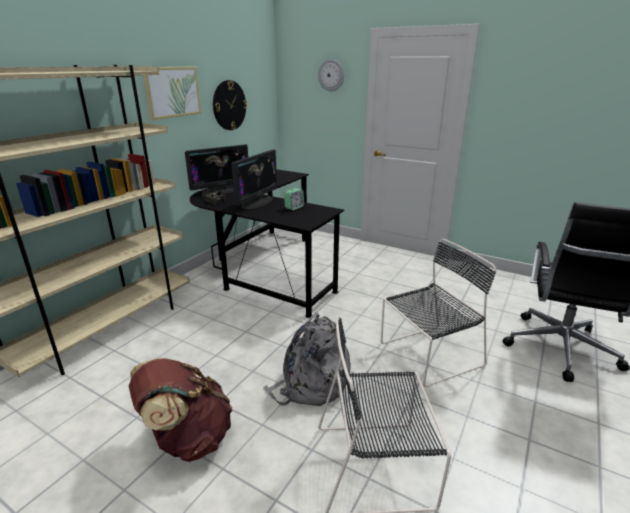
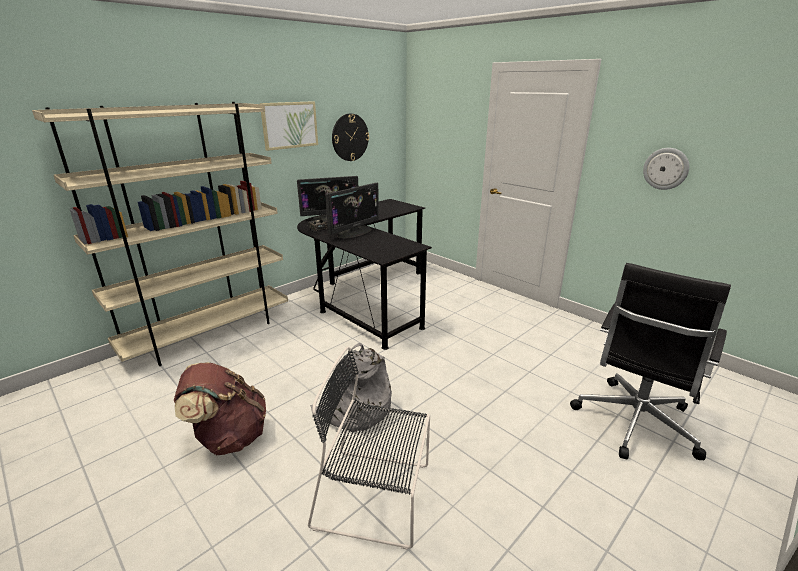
camera: 15 degrees right, 0 degrees up
alarm clock [284,188,304,210] -> none
wall clock [318,59,344,91] -> wall clock moved to [643,148,689,190]
black chair [381,239,496,387] -> none

